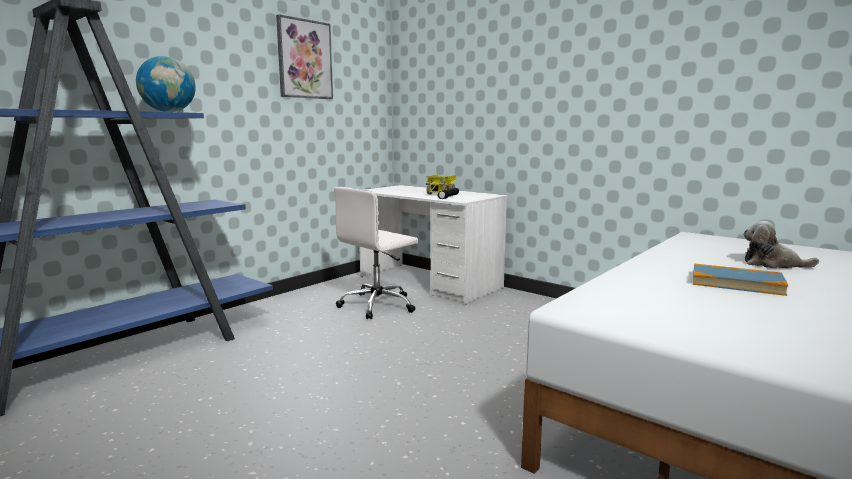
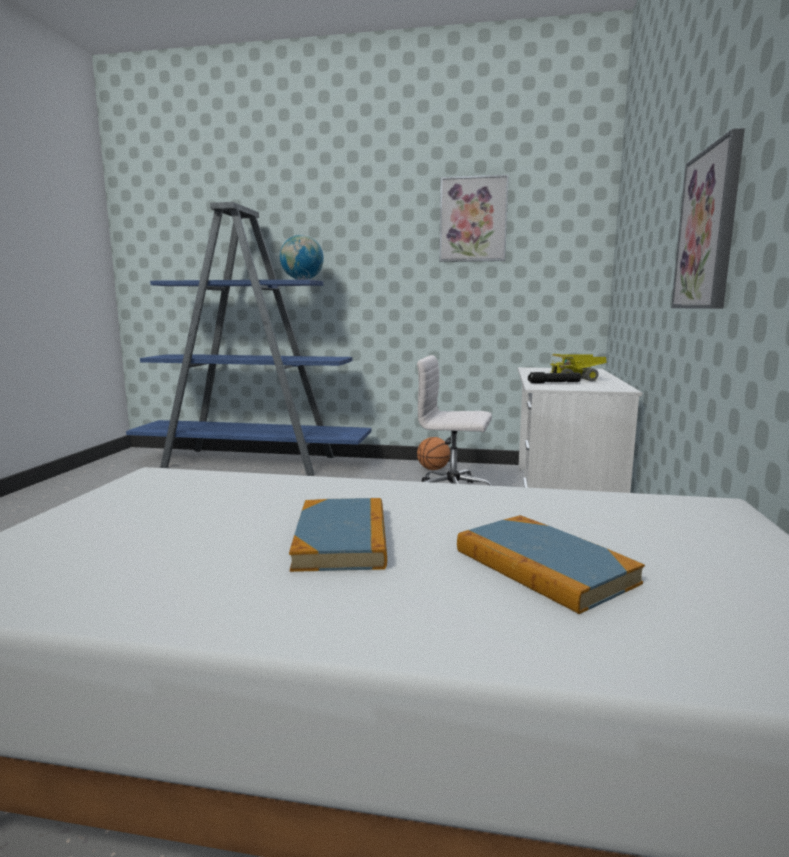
camera: 60 degrees right, 0 degrees up
plush toy [743,221,819,268] -> book [457,515,645,614]
none -> basketball [417,437,450,470]
none -> picture [671,128,745,309]

